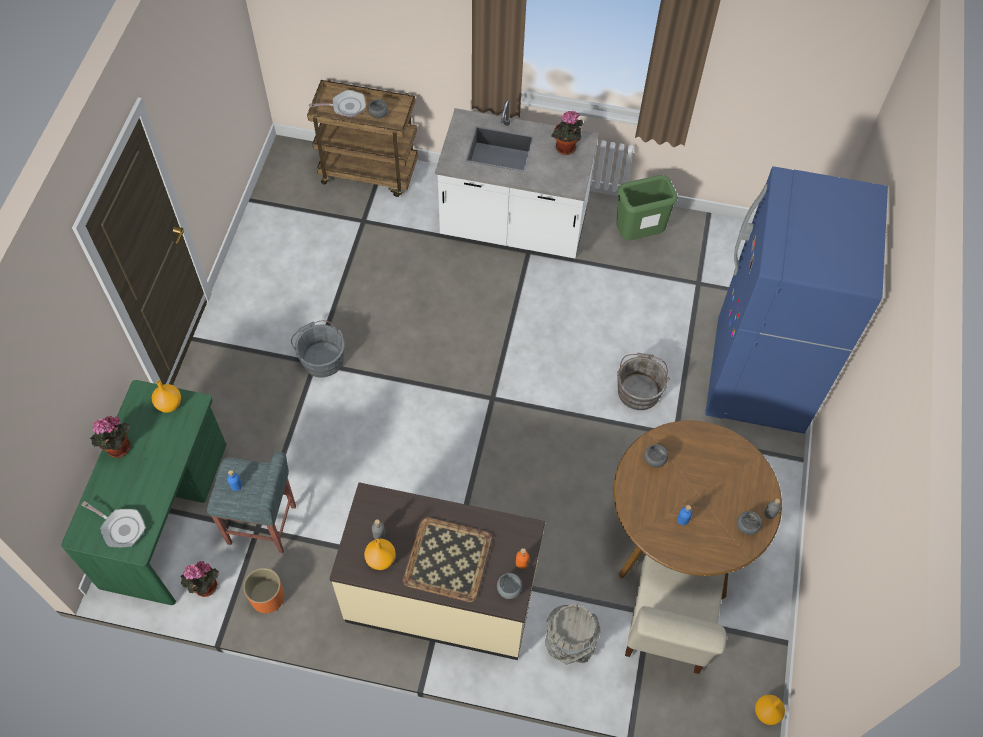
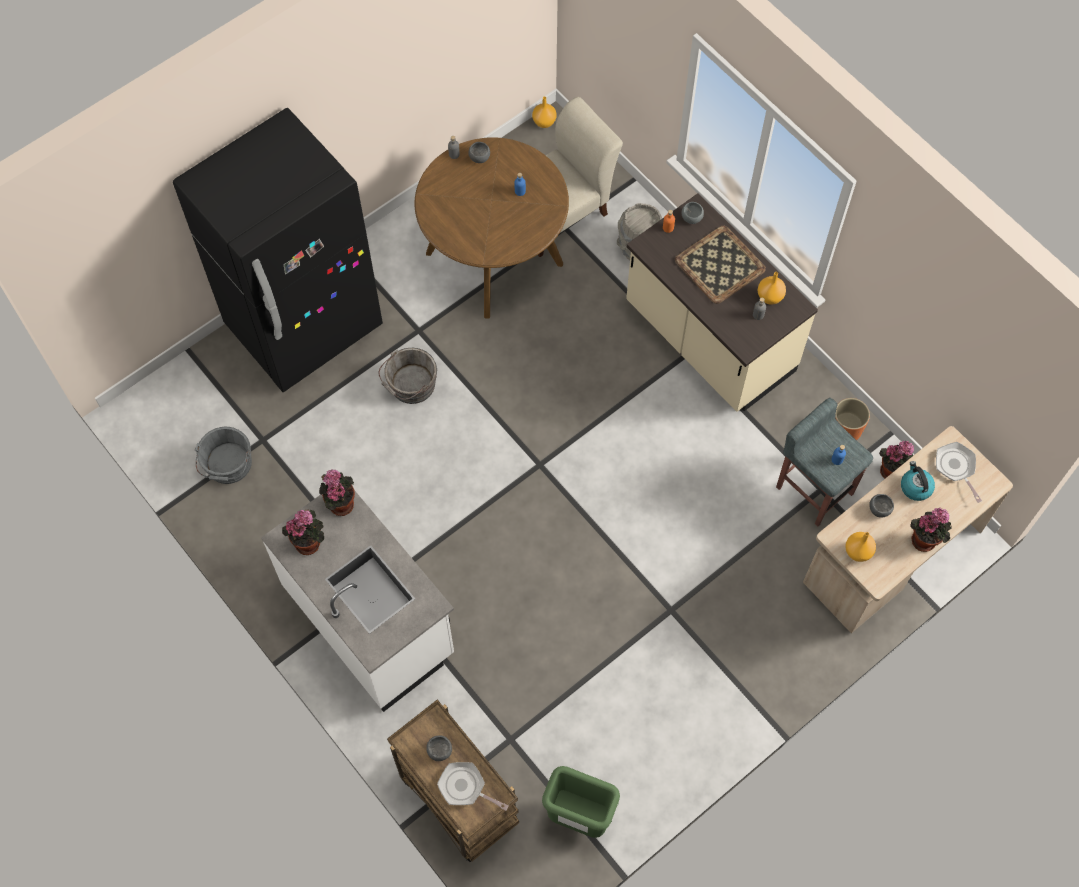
camera: 140 degrees left, 5 degrees up
green desk [61,380,226,605] -> beige desk [803,426,1013,633]
grey bucket [291,320,345,378] -> grey bucket moved to [195,427,252,484]
green trash can [616,175,678,240] -> green trash can moved to [542,766,620,838]
grey bowl [644,444,668,468] -> grey bowl moved to [869,494,894,518]
blue fridge [705,166,888,433] -> black fridge [173,108,383,392]
none -> potted plant [319,470,355,516]
none -> kettle [901,461,935,501]

